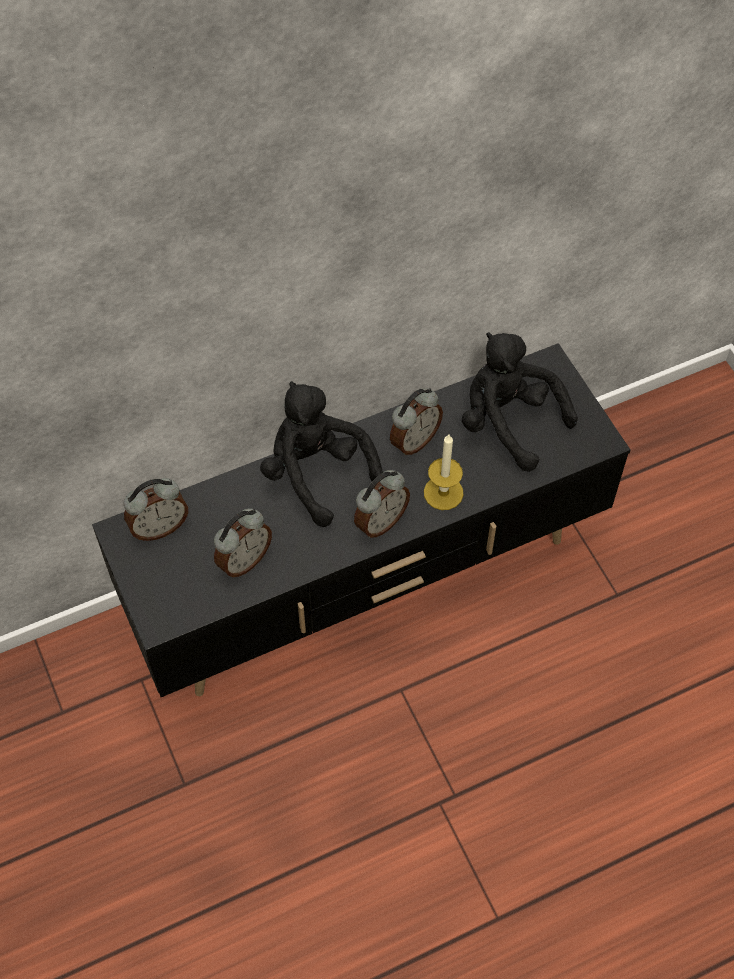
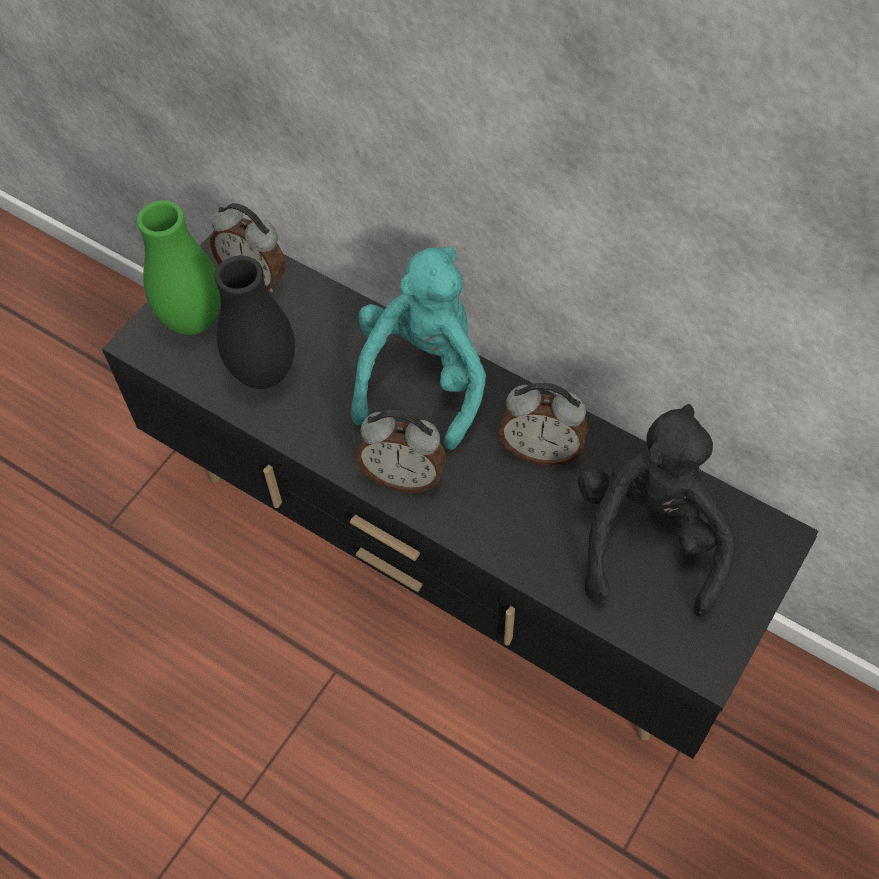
camera: 60 degrees right, 0 degrees up
alarm clock [214,509,272,577] -> black vase [215,255,295,389]
black plush toy [260,381,383,527] -> turquoise plush toy [351,246,486,450]
candle [424,435,464,510] -> none
none -> green vase [137,200,221,335]

